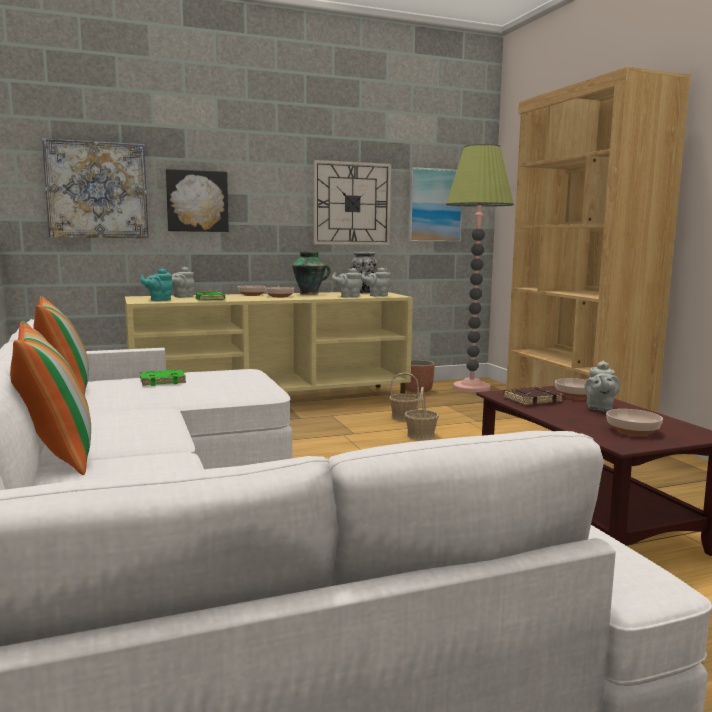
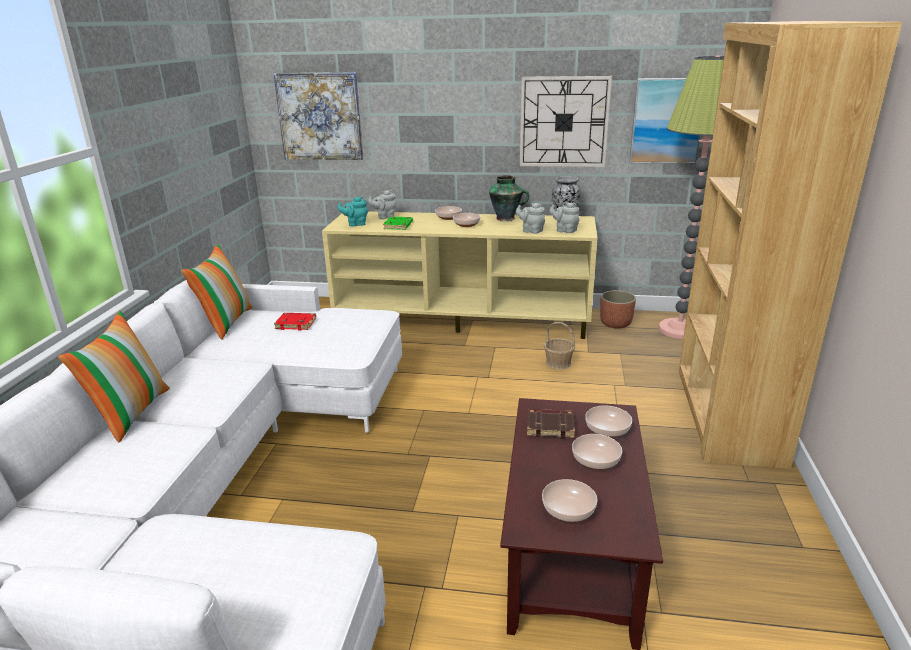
camera: 30 degrees right, 15 degrees up
green book [140,370,186,386] -> red book [274,313,316,330]
picture [166,169,229,232] -> none
basket [404,387,439,440] -> none
grey teapot [584,361,620,412] -> bowl [572,434,622,470]

